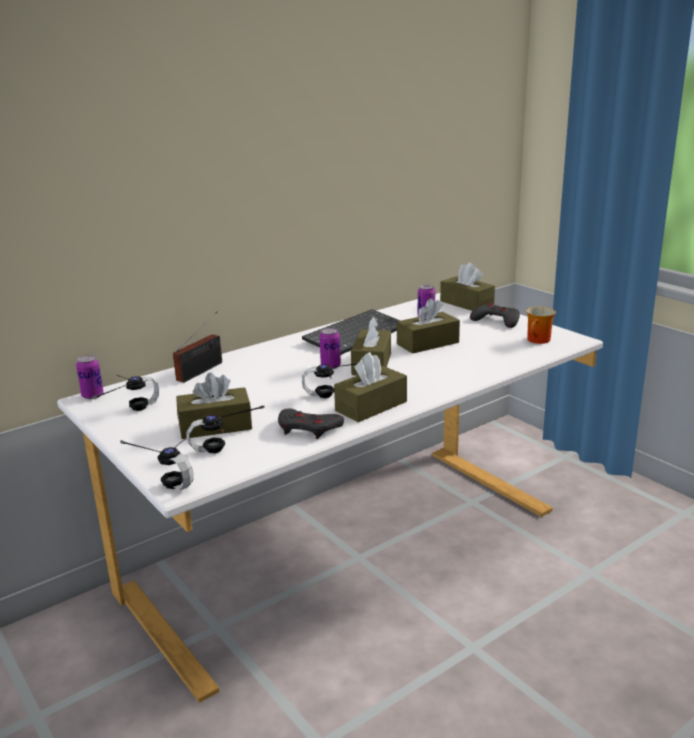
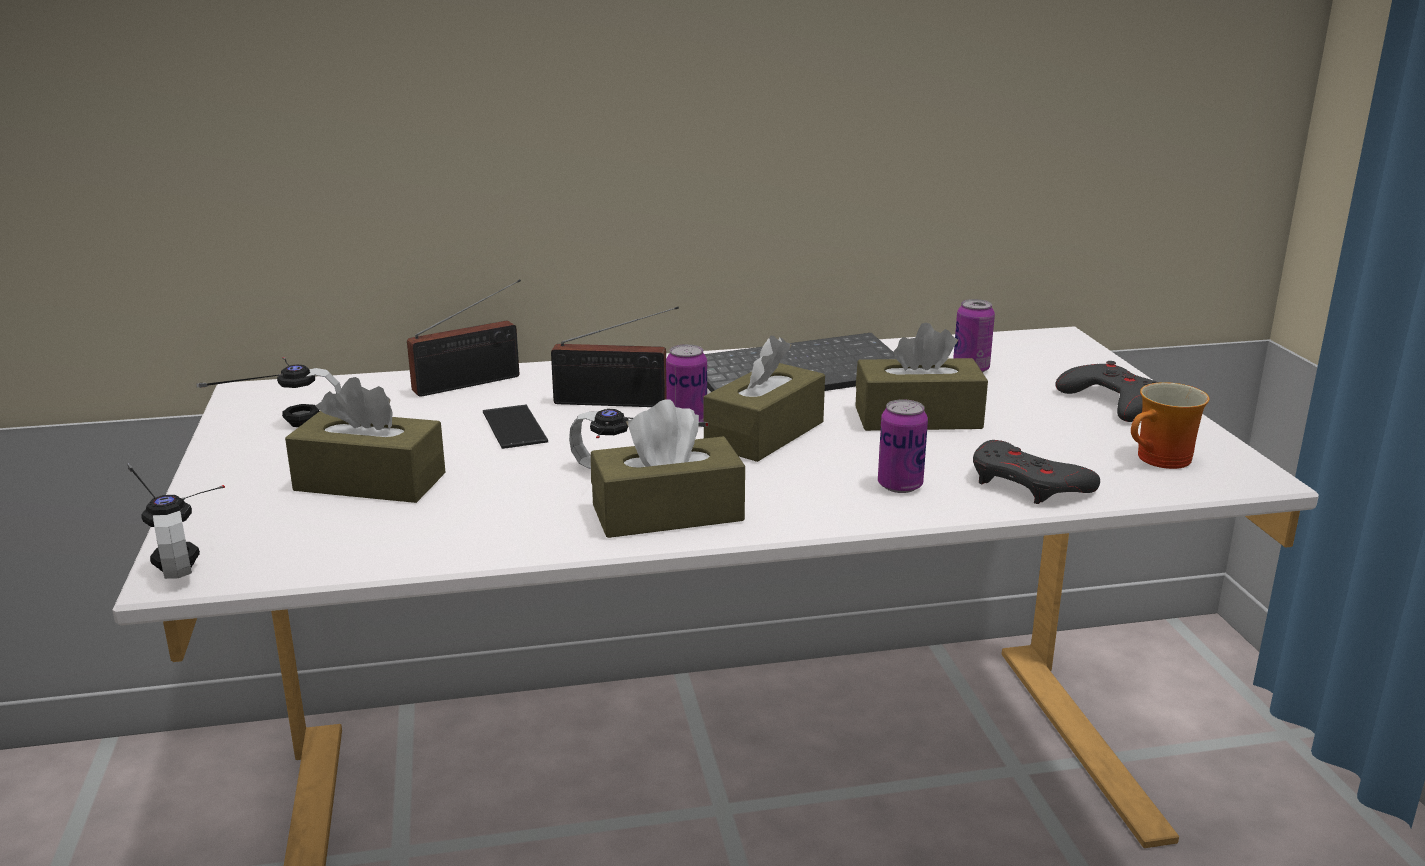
camera: 25 degrees right, 0 degrees up
can [76,355,104,399] -> can moved to [878,399,928,493]
headphones [186,405,265,453] -> none
grey game controller [278,409,344,439] -> grey game controller moved to [973,440,1100,504]
brown tissue box [440,263,495,311] -> none
none -> phone [483,404,548,449]
none -> radio [551,306,679,407]

